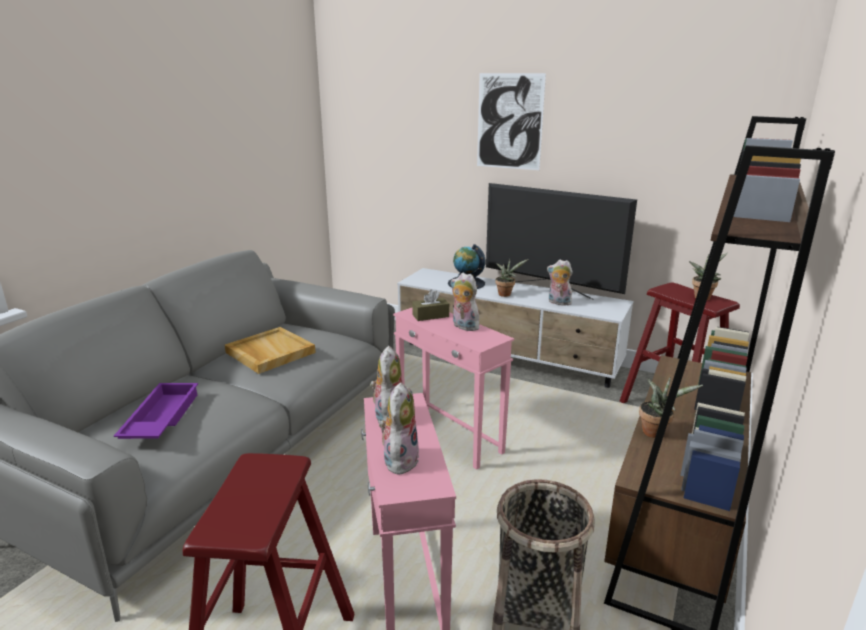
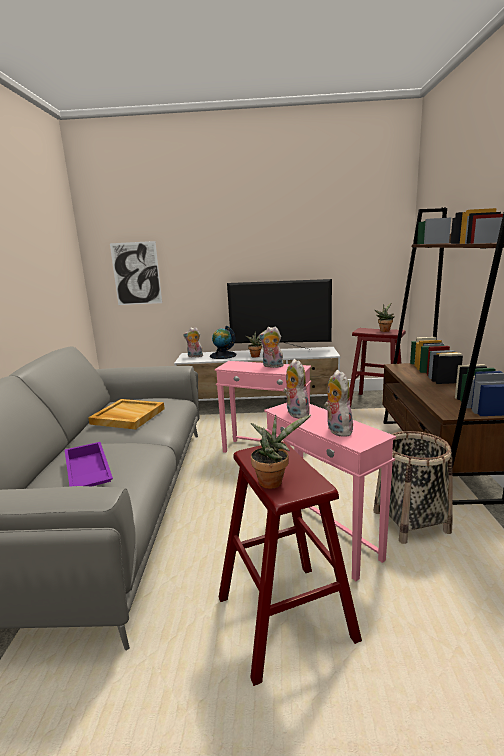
camera: 25 degrees left, 5 degrees down
brown tissue box [412,290,449,321] -> none
picture [477,73,546,170] -> picture moved to [110,241,162,305]
plush toy [547,260,573,306] -> plush toy moved to [183,327,203,358]
potted plant [639,377,703,438] -> potted plant moved to [251,415,311,489]

